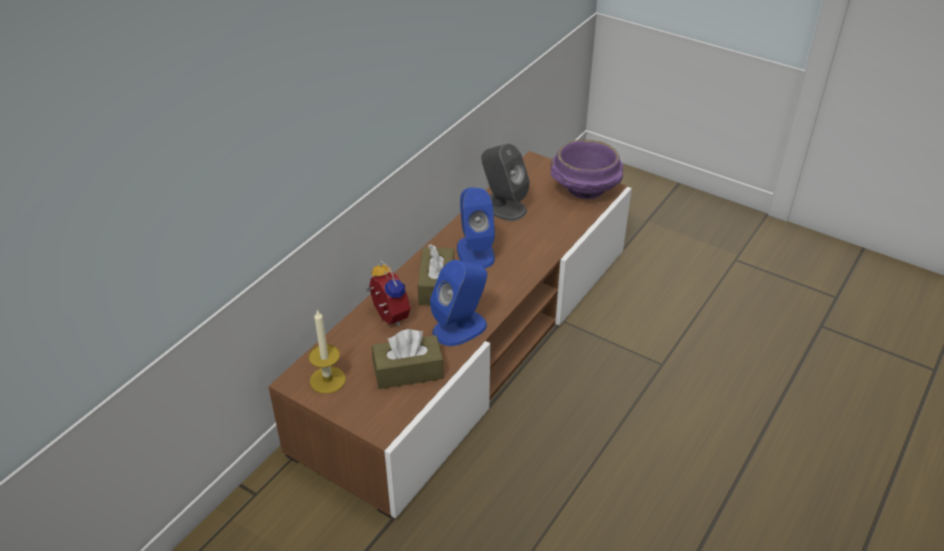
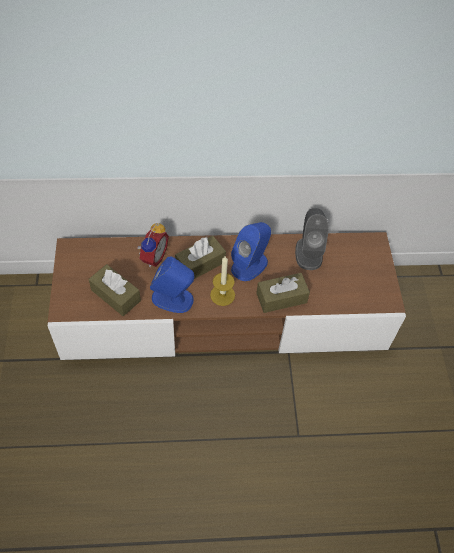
camera: 50 degrees right, 15 degrees up
candle [308,309,346,394] -> candle moved to [210,256,235,306]
purple bowl [551,140,623,199] -> none
none -> brown tissue box [256,273,310,313]

